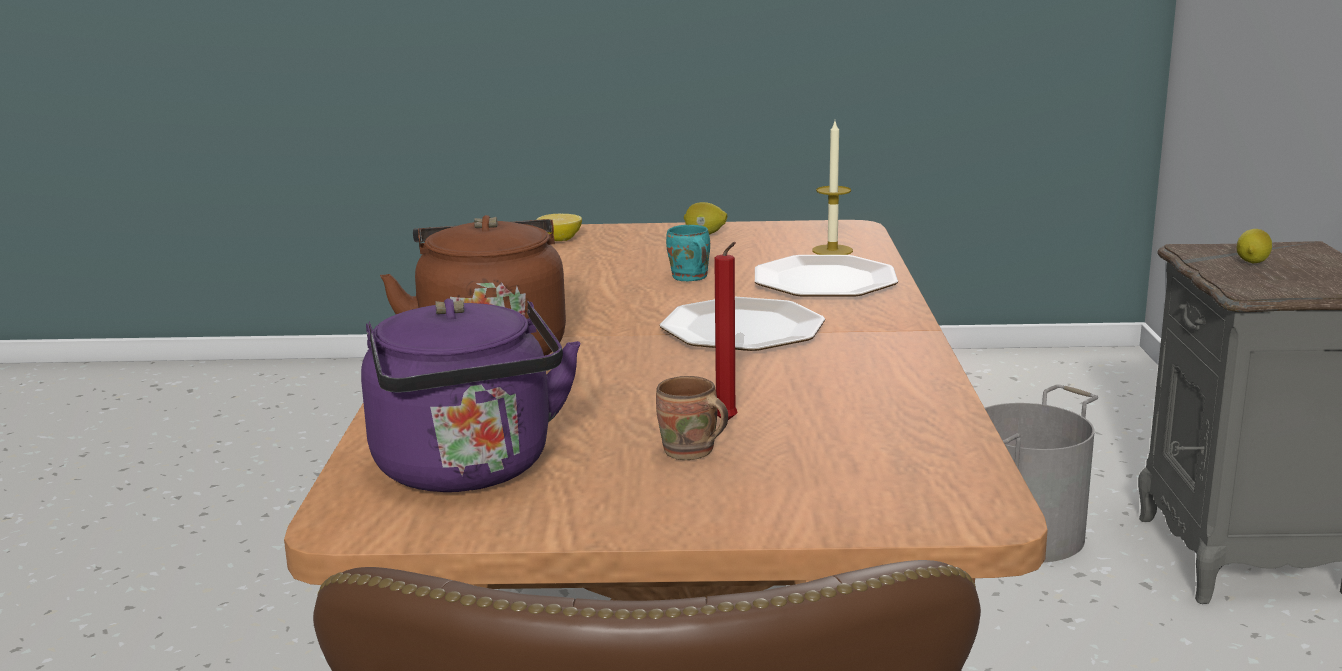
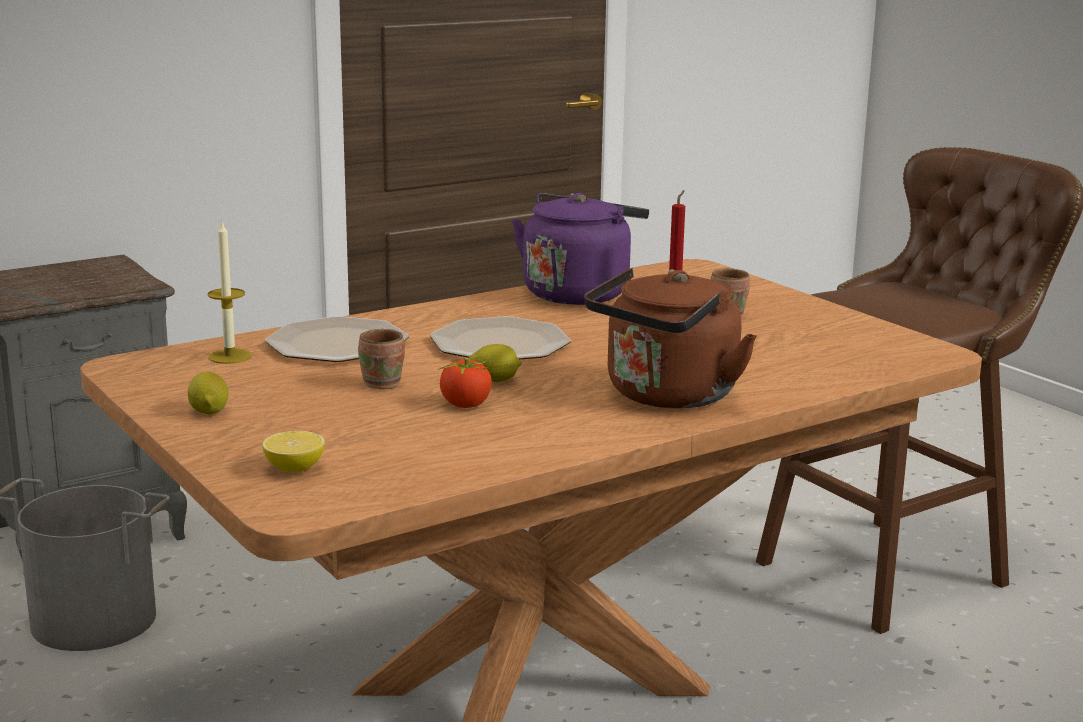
camera: 125 degrees left, 0 degrees up
purple kettle [361,298,580,492] -> purple kettle moved to [512,193,649,305]
turquoise mug [666,225,710,281] -> brown mug [358,329,405,390]
lemon [1236,229,1273,263] -> lemon moved to [469,344,521,382]
none -> tomato [438,356,493,408]

